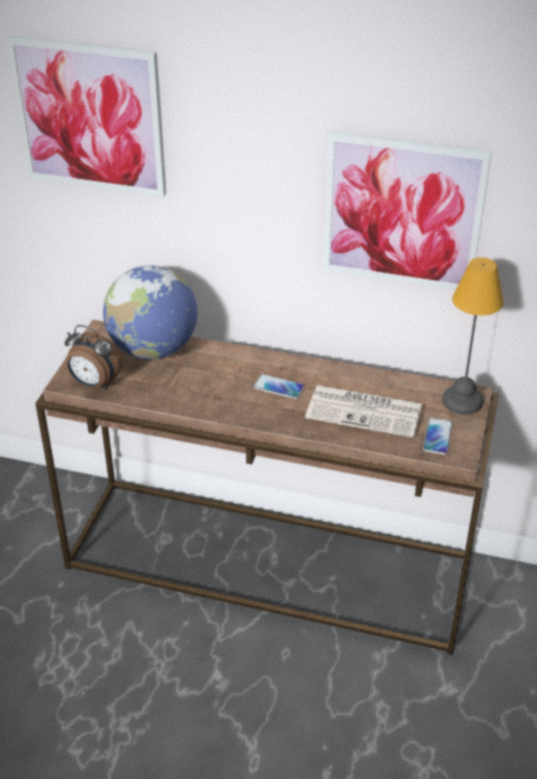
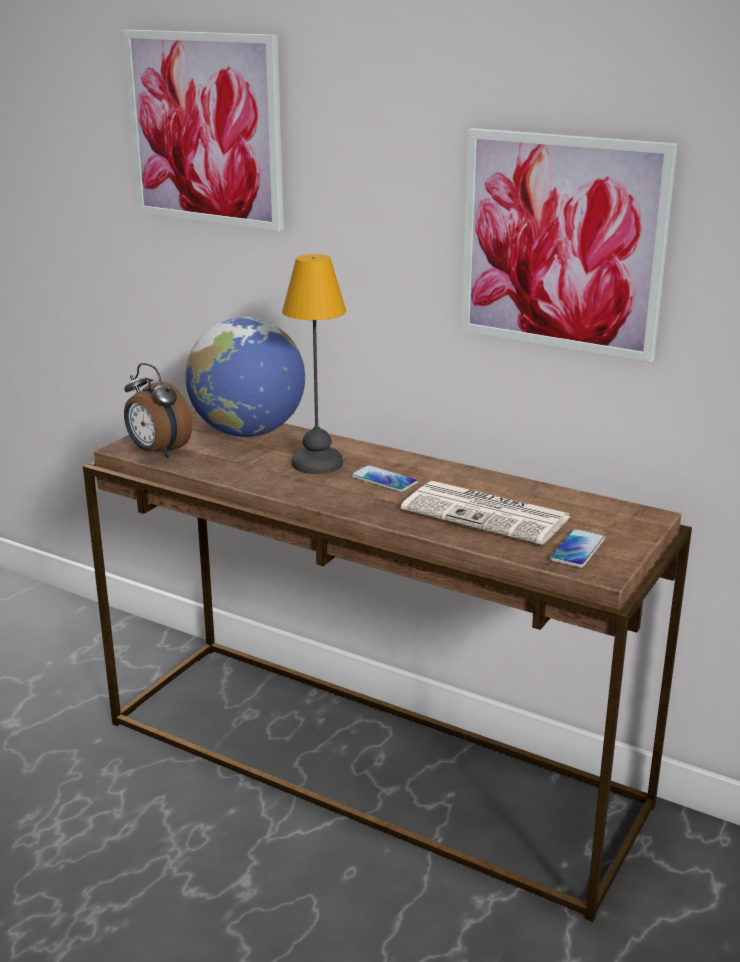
camera: 15 degrees right, 15 degrees down
table lamp [442,257,504,415] -> table lamp moved to [282,254,346,474]

